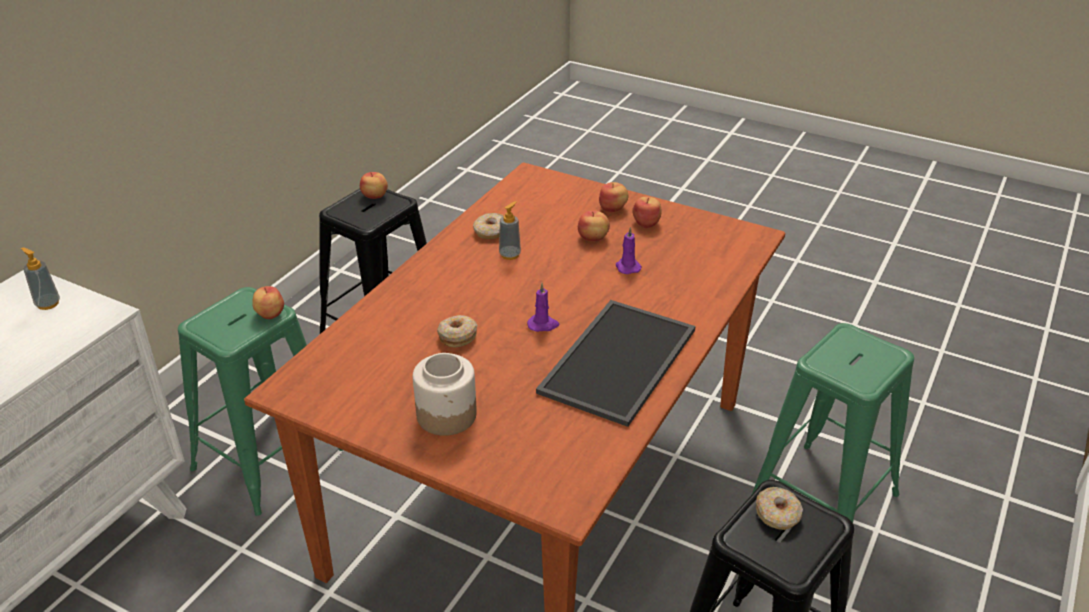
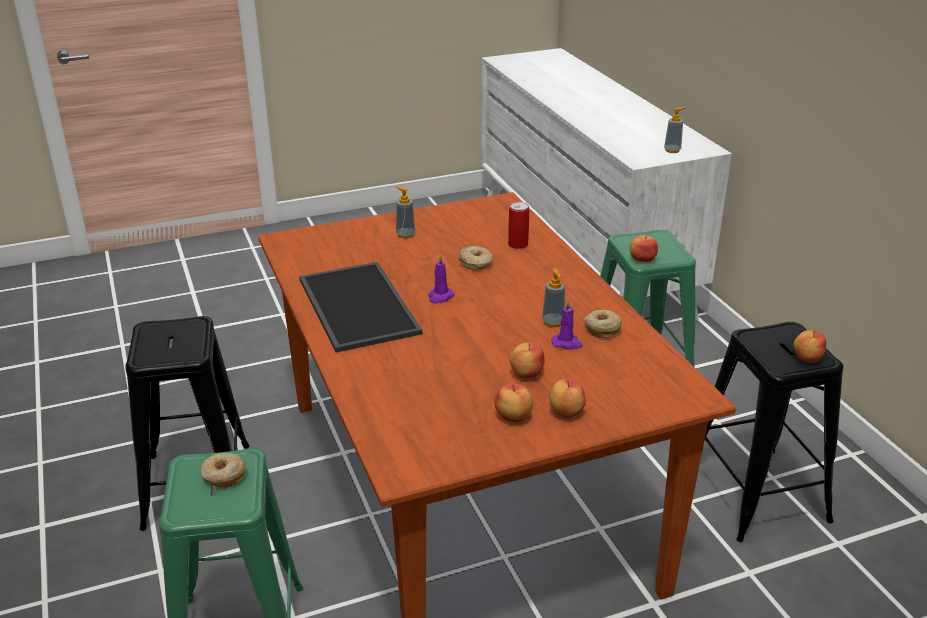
camera: 130 degrees right, 5 degrees down
jar [413,353,477,436] -> soap dispenser [396,186,415,239]
purple candle [616,227,642,274] -> purple candle moved to [551,300,583,350]
donut [756,487,803,530] -> donut moved to [200,453,246,488]
none -> can [508,202,529,249]

